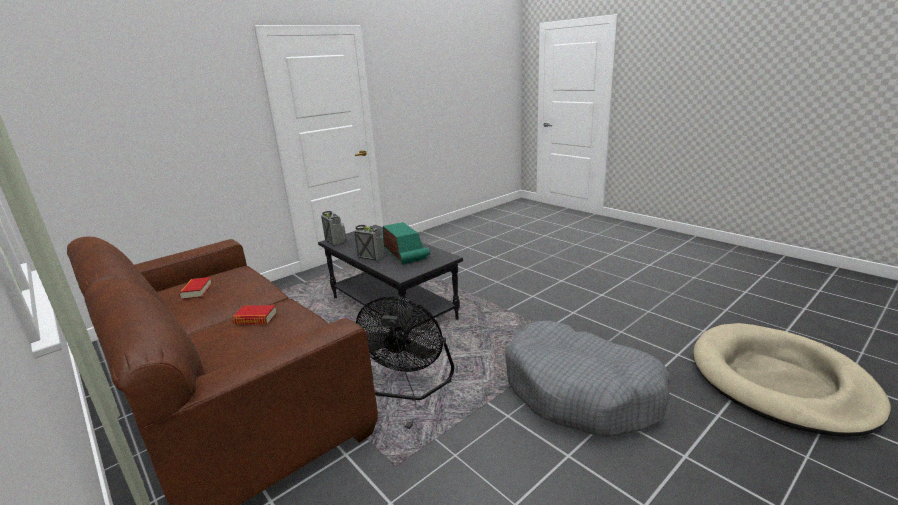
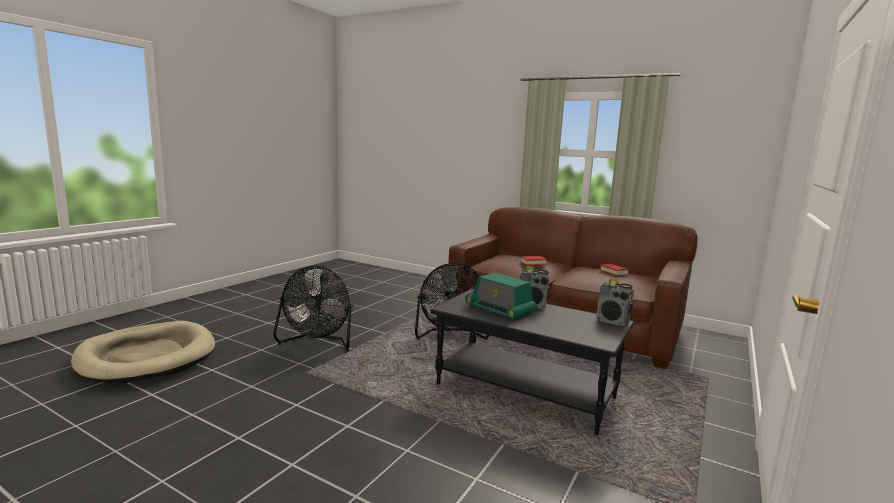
camera: 160 degrees right, 10 degrees down
grey dog bed [505,321,670,437] -> black fan [273,266,353,352]

